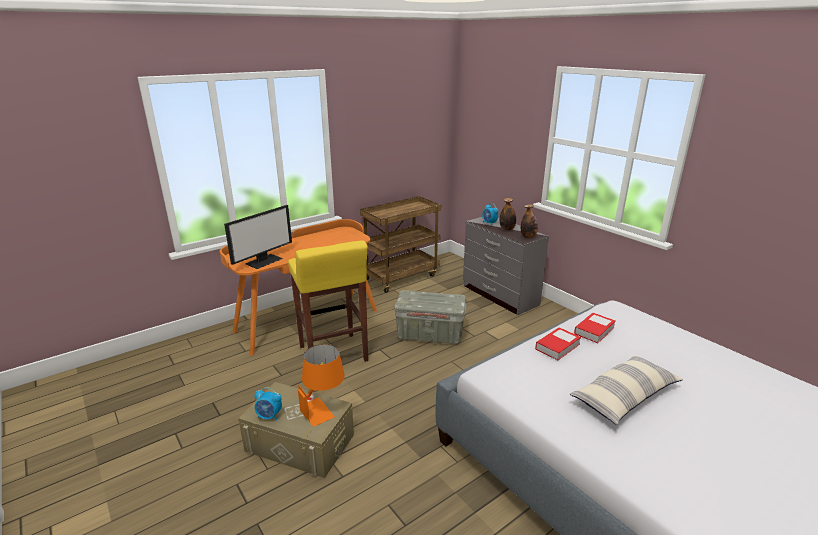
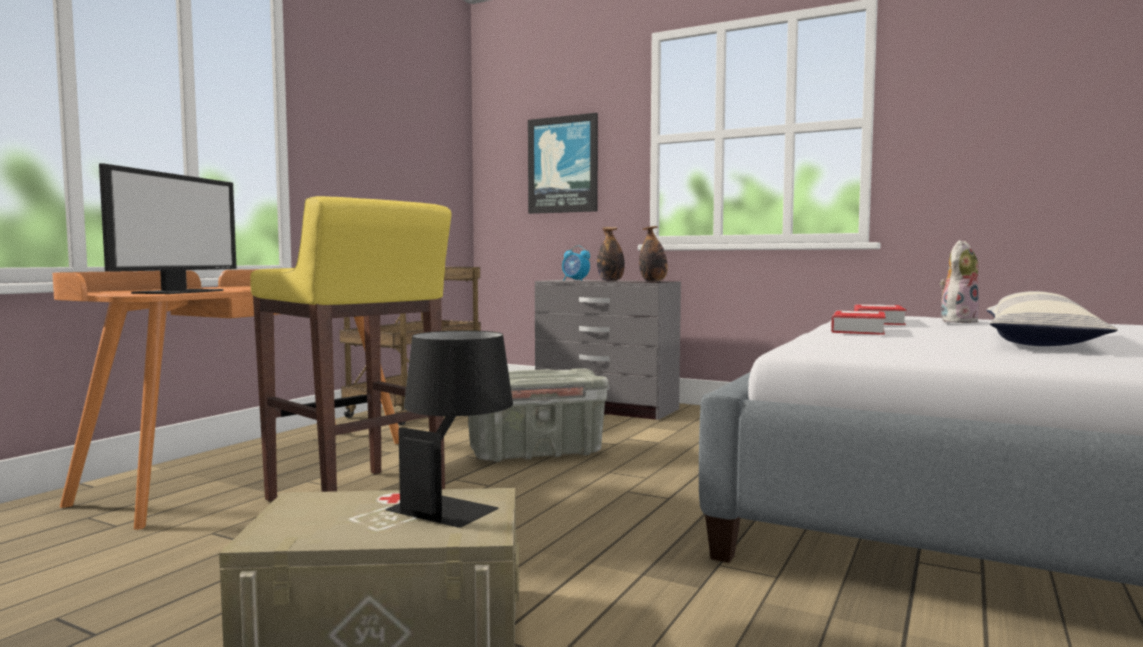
camera: 25 degrees left, 20 degrees down
alarm clock [254,387,282,421] -> none
orange table lamp [298,344,345,427] -> black table lamp [385,330,513,528]
none -> picture [528,113,598,214]
none -> plush toy [940,240,979,323]

